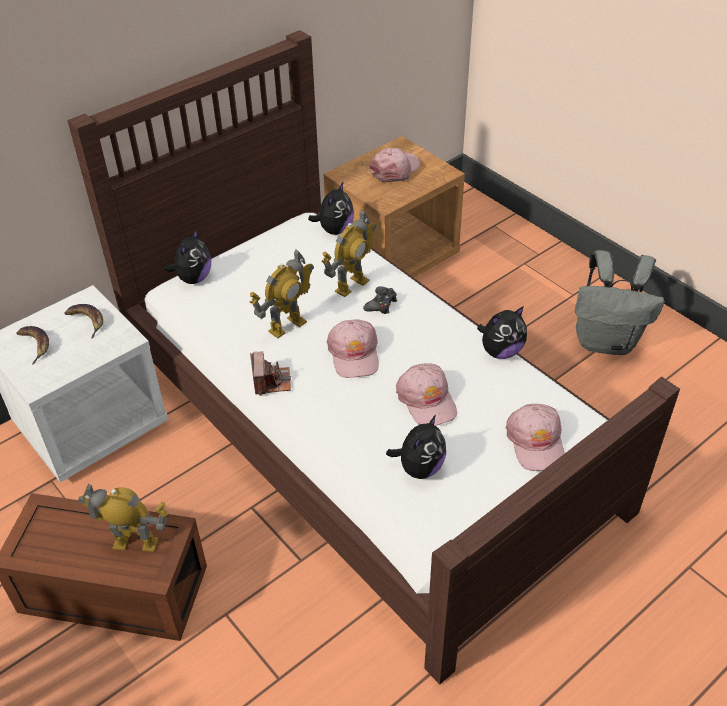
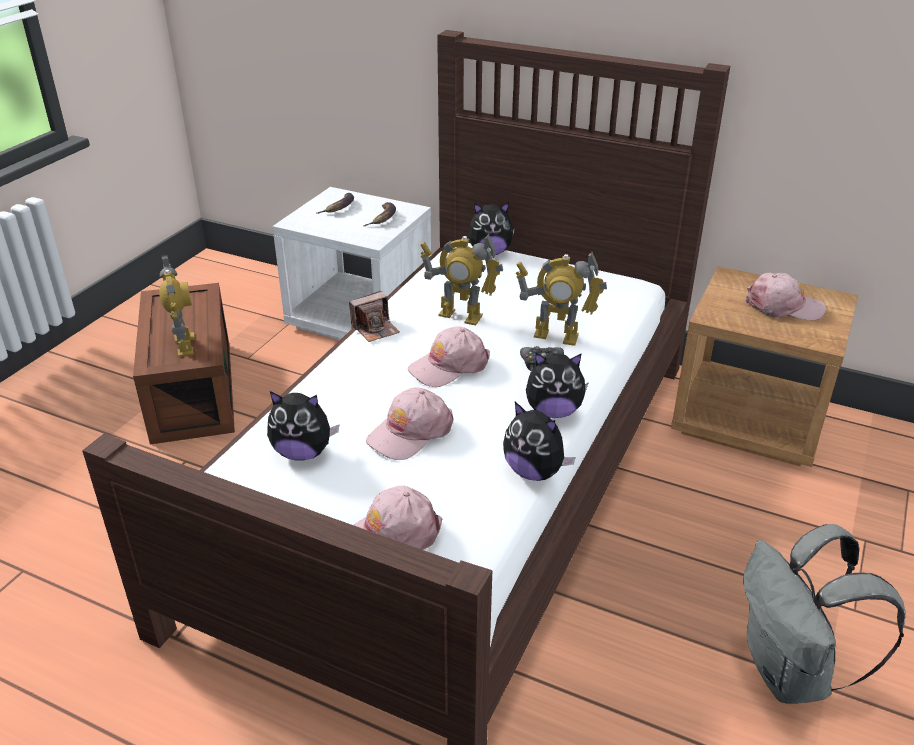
camera: 65 degrees right, 10 degrees down
plush toy [308,181,354,235] -> plush toy moved to [526,353,589,418]

